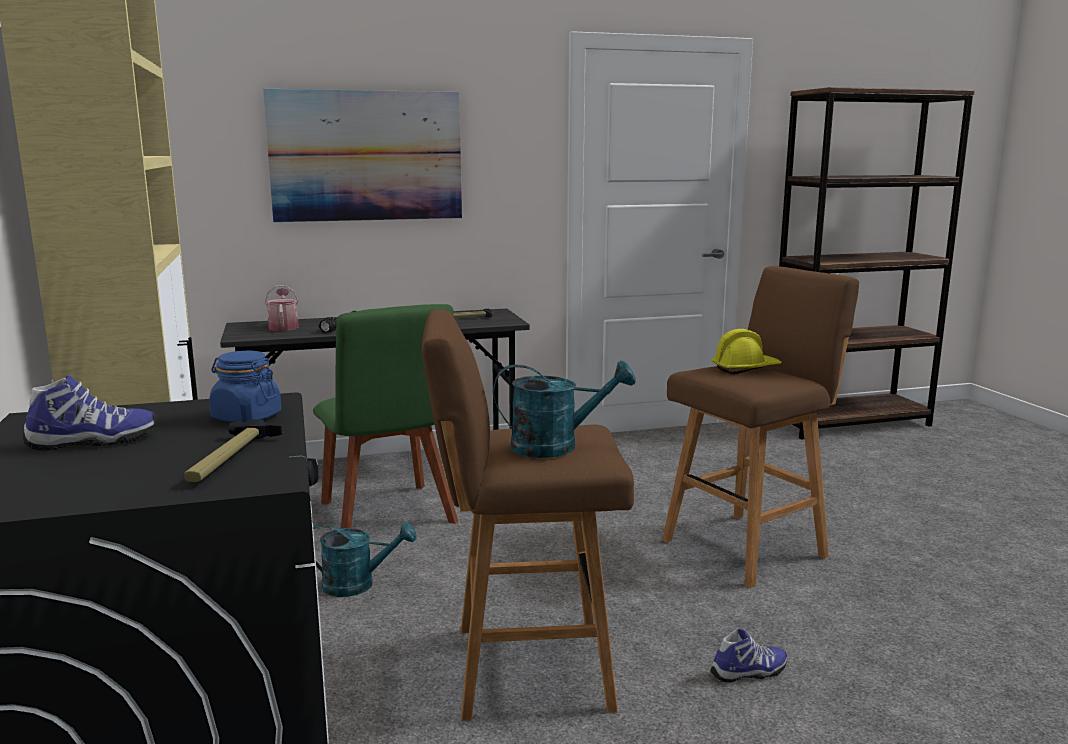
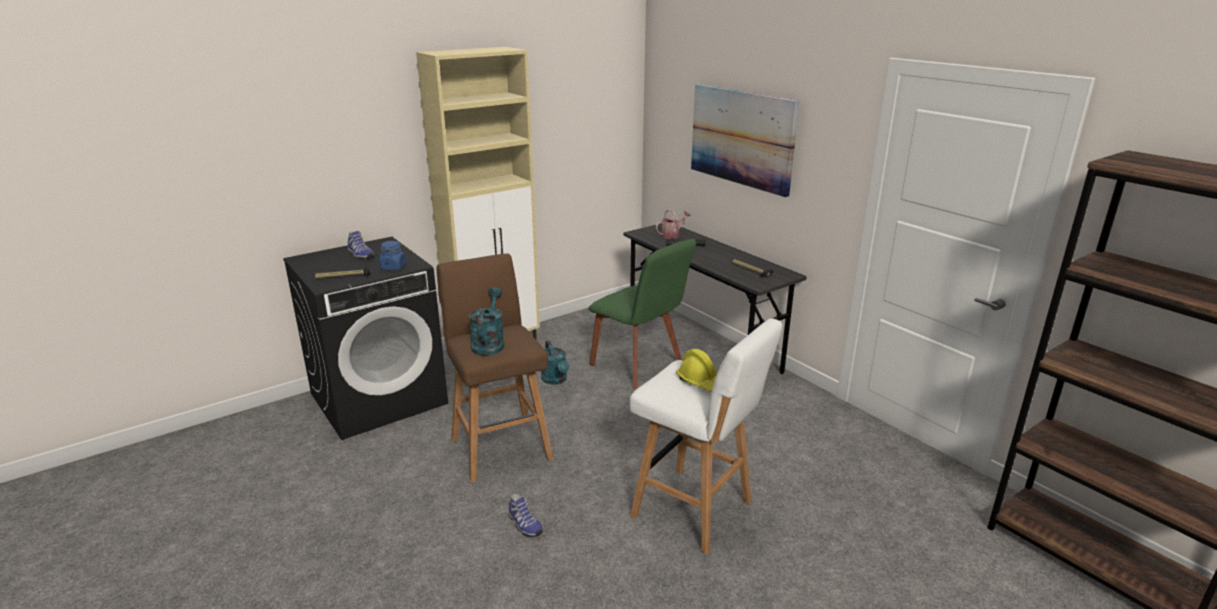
camera: 70 degrees right, 10 degrees up
green chair [313,304,458,529] -> green chair turned 90 degrees counterclockwise [588,239,696,389]
turquoise watering can [493,360,636,458] -> turquoise watering can turned 150 degrees counterclockwise [469,287,504,356]
brown stool [662,266,859,588] -> white stool [630,318,782,555]

